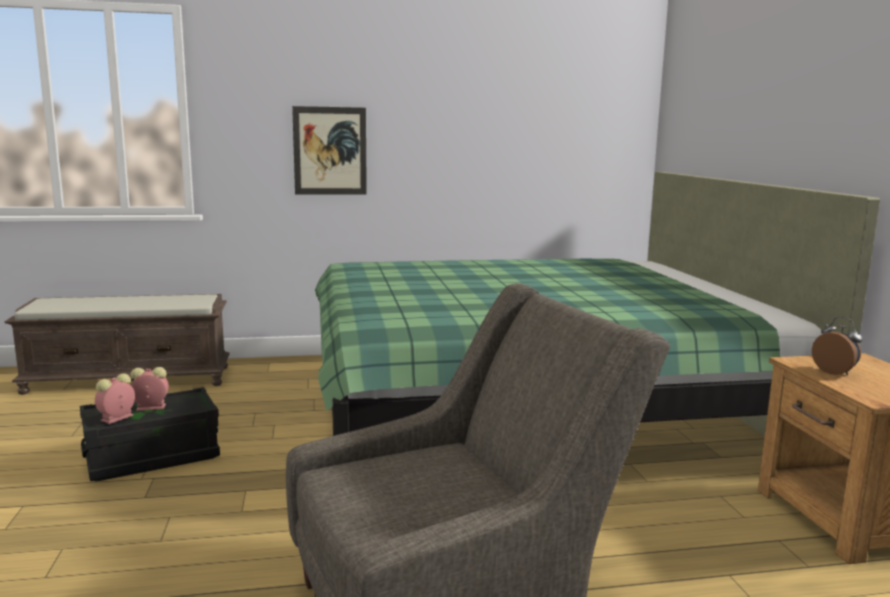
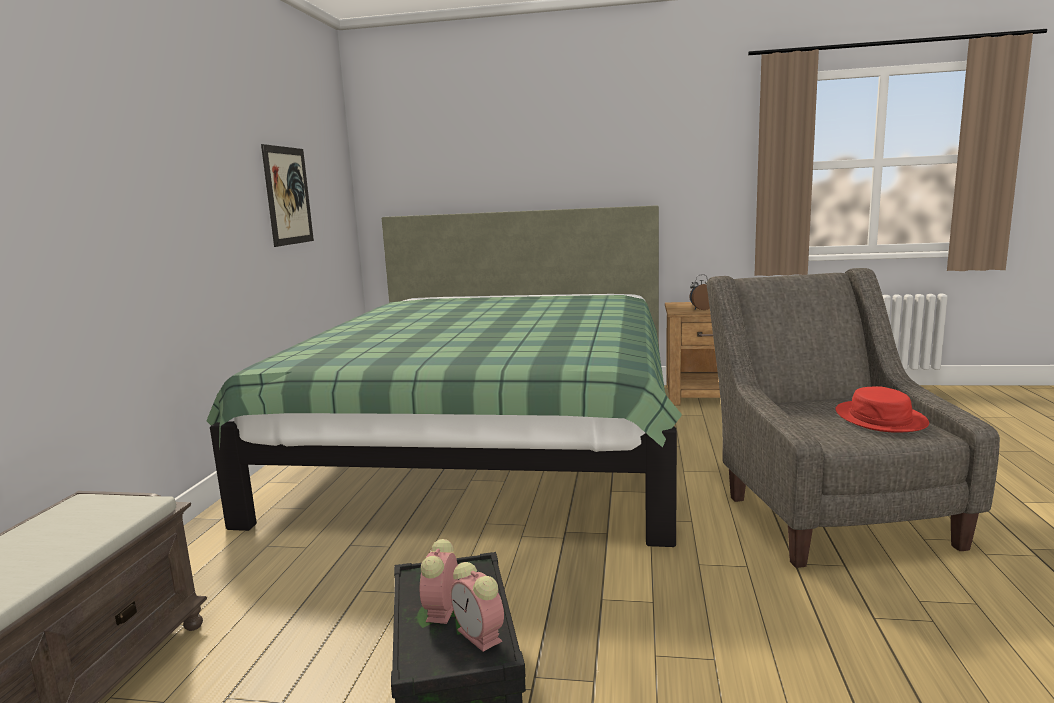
camera: 70 degrees left, 0 degrees up
picture [292,106,367,195] -> picture moved to [261,144,314,247]
none -> red hat [836,386,929,433]

